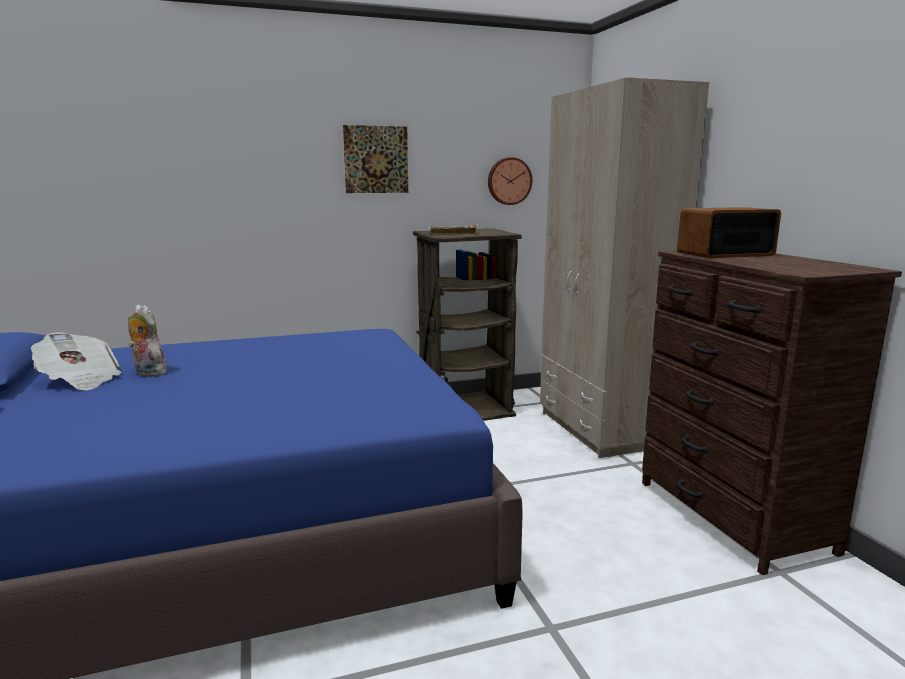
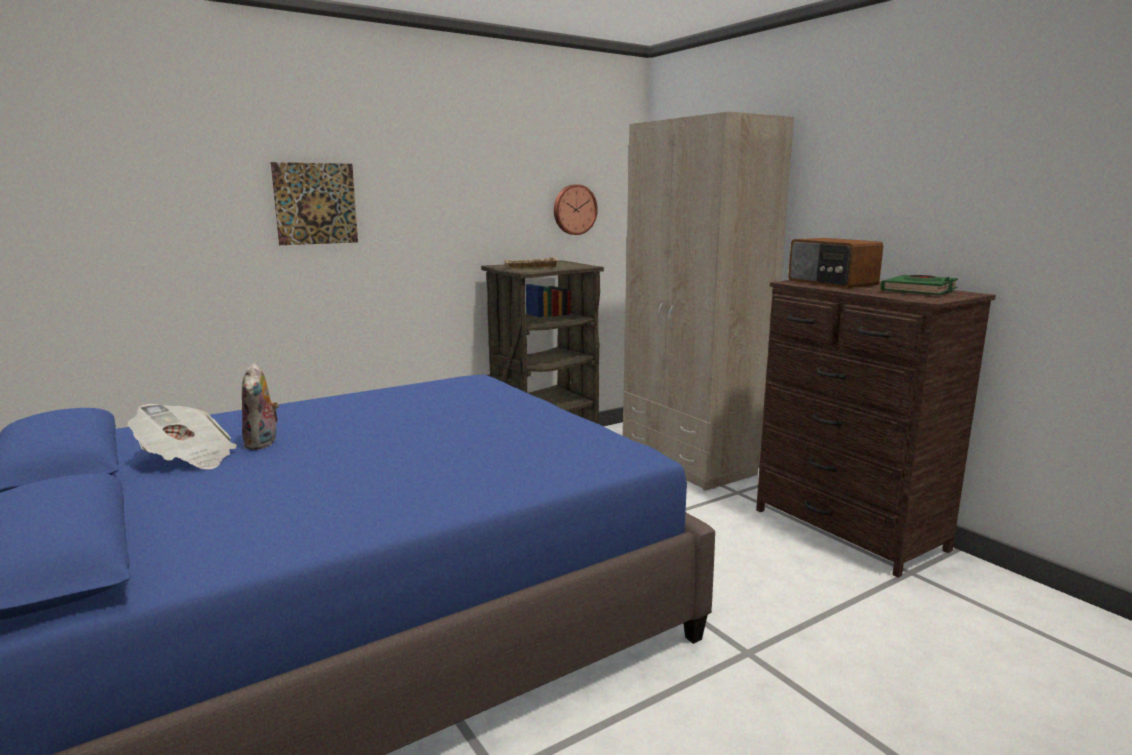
camera: 15 degrees left, 0 degrees up
plush toy [128,305,167,377] -> plush toy turned 120 degrees counterclockwise [242,363,279,450]
picture [343,125,408,193] -> picture moved to [271,162,358,245]
radio [677,207,781,258] -> radio turned 90 degrees counterclockwise [788,238,883,288]
none -> green book [880,275,958,295]

